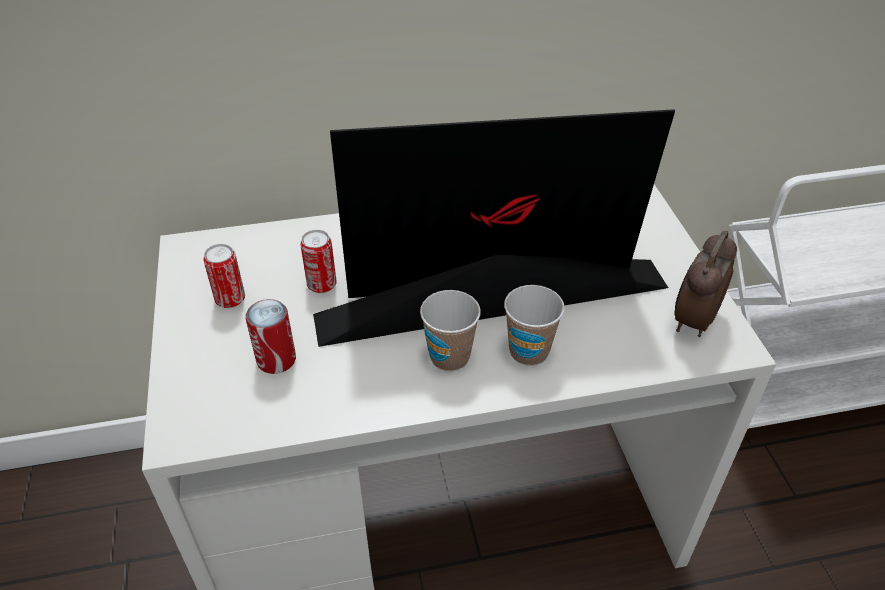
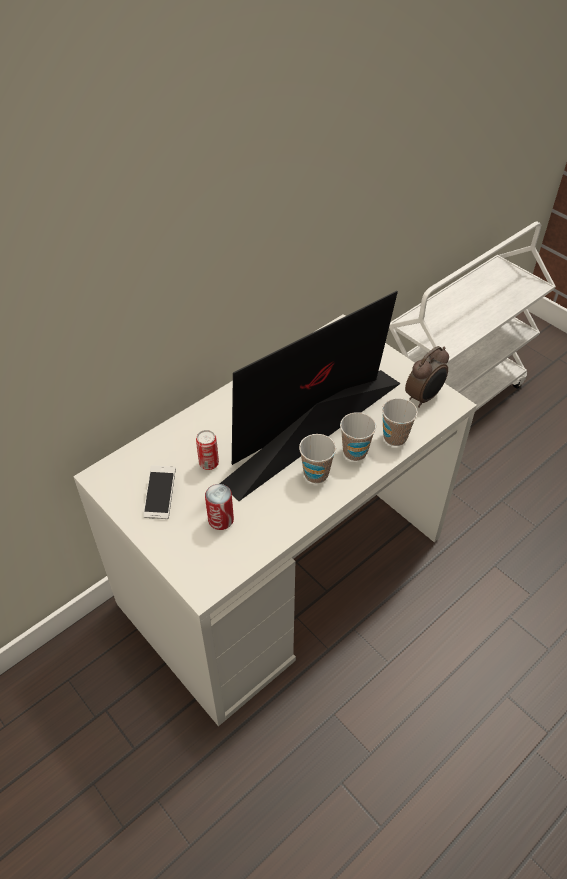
camera: 30 degrees left, 5 degrees up
can [203,244,245,308] -> phone [143,465,176,519]
alarm clock [674,231,737,337] -> alarm clock turned 135 degrees counterclockwise [405,346,449,408]
none -> cup [382,398,418,446]

